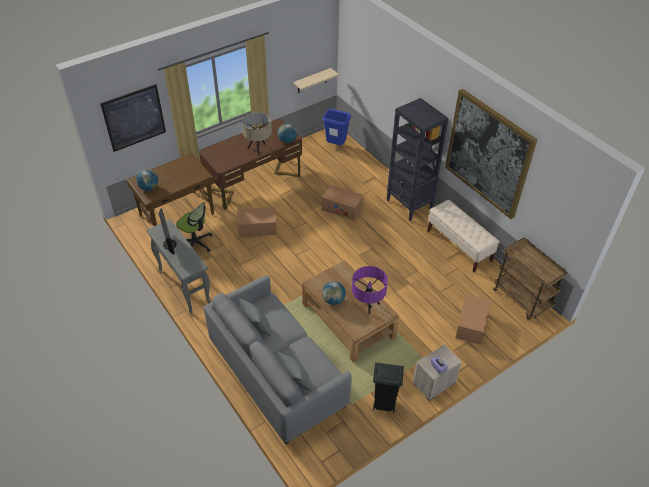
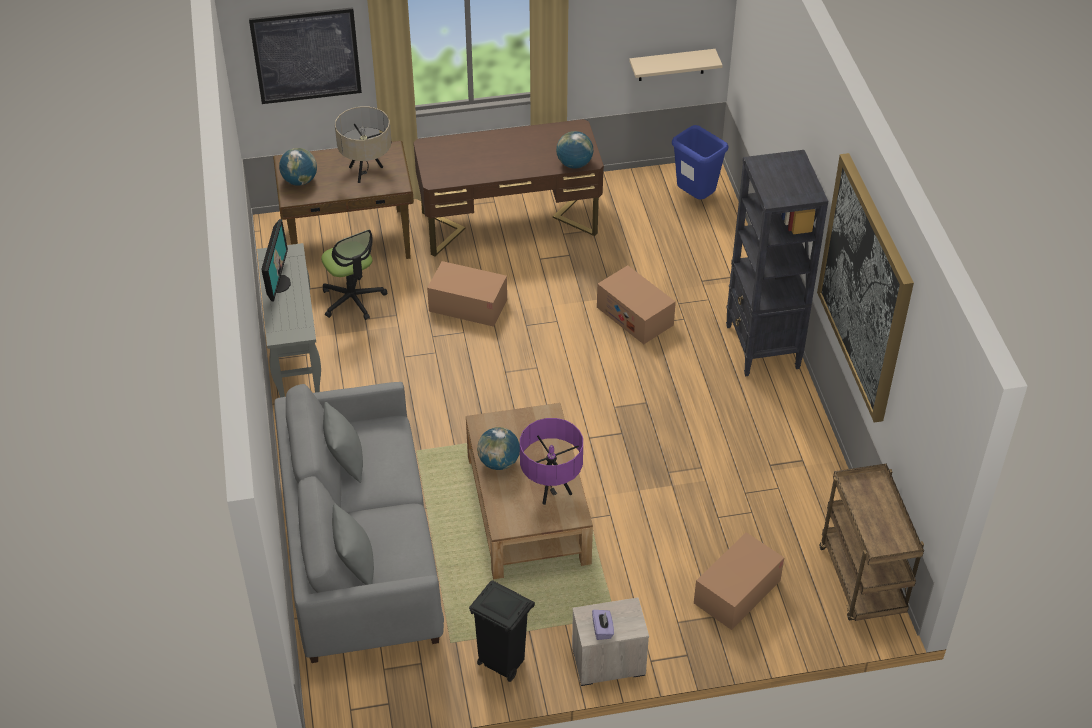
camera: 25 degrees right, 0 degrees up
beige table lamp [242,112,272,154] -> beige table lamp moved to [335,106,391,183]
beige bench [427,200,499,272] -> none

